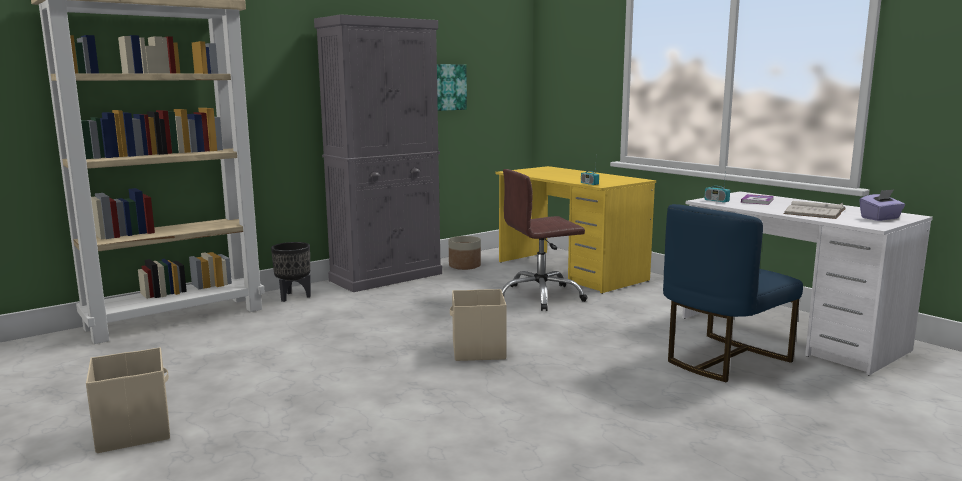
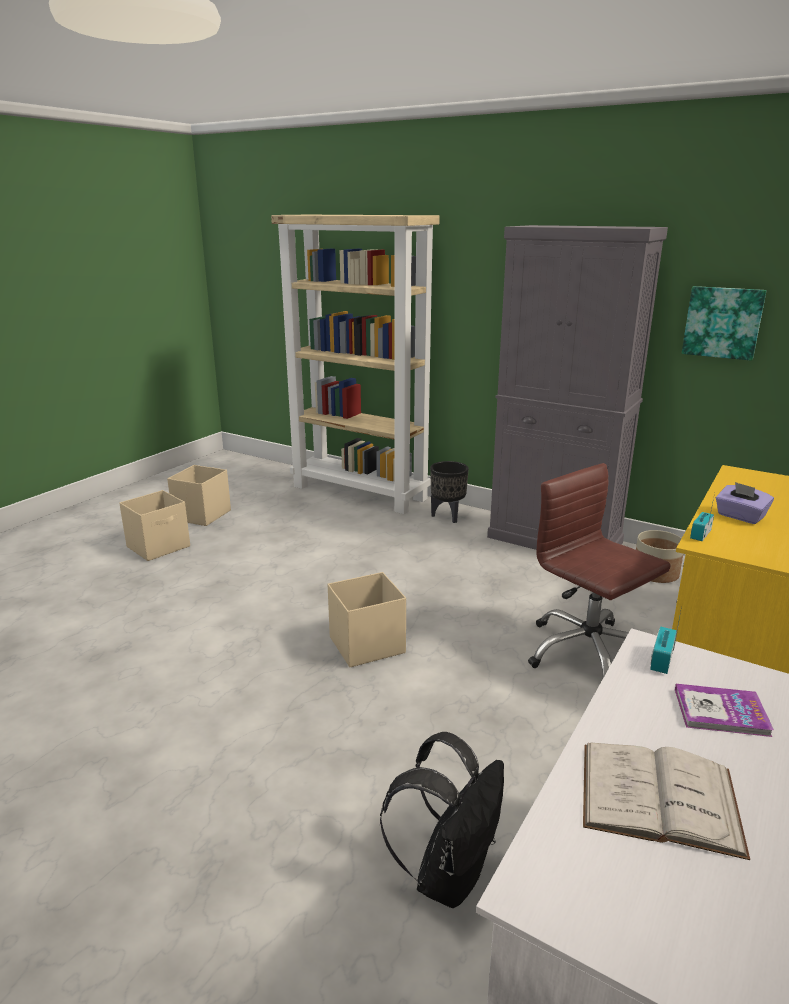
camera: 70 degrees right, 10 degrees up
blue chair [663,204,803,382] -> black backpack [380,732,504,908]
purple tissue box [859,189,905,221] -> purple tissue box moved to [716,482,774,524]
none -> beige storage box [167,465,231,526]

